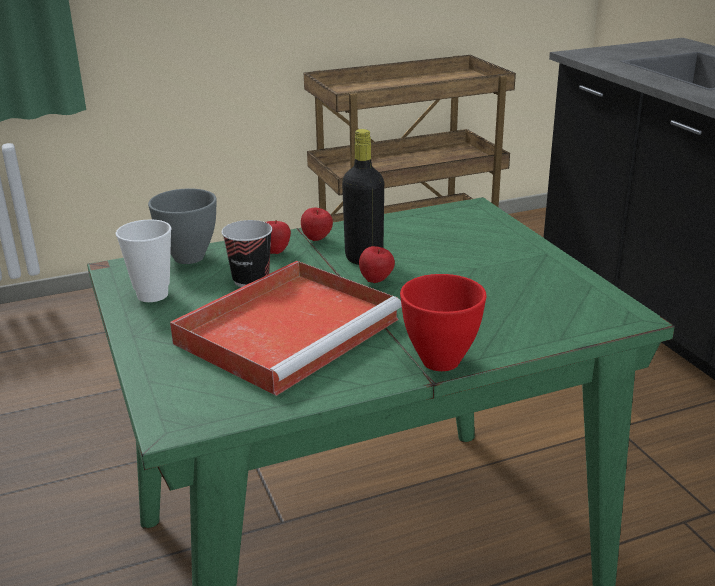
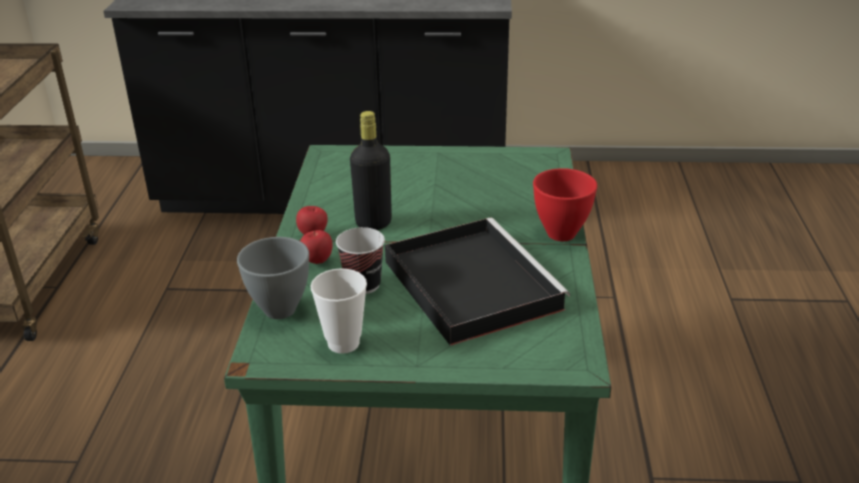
camera: 65 degrees left, 5 degrees up
red tray [170,261,402,396] -> black tray [385,218,570,346]
apple [359,246,395,283] -> none

